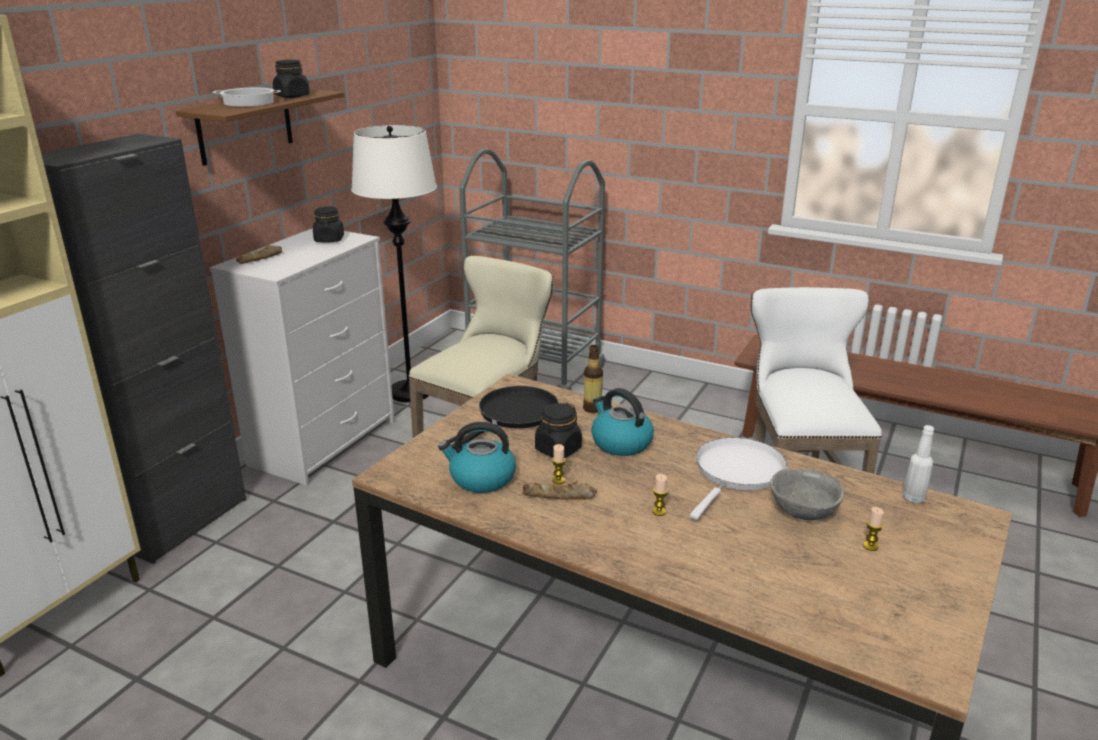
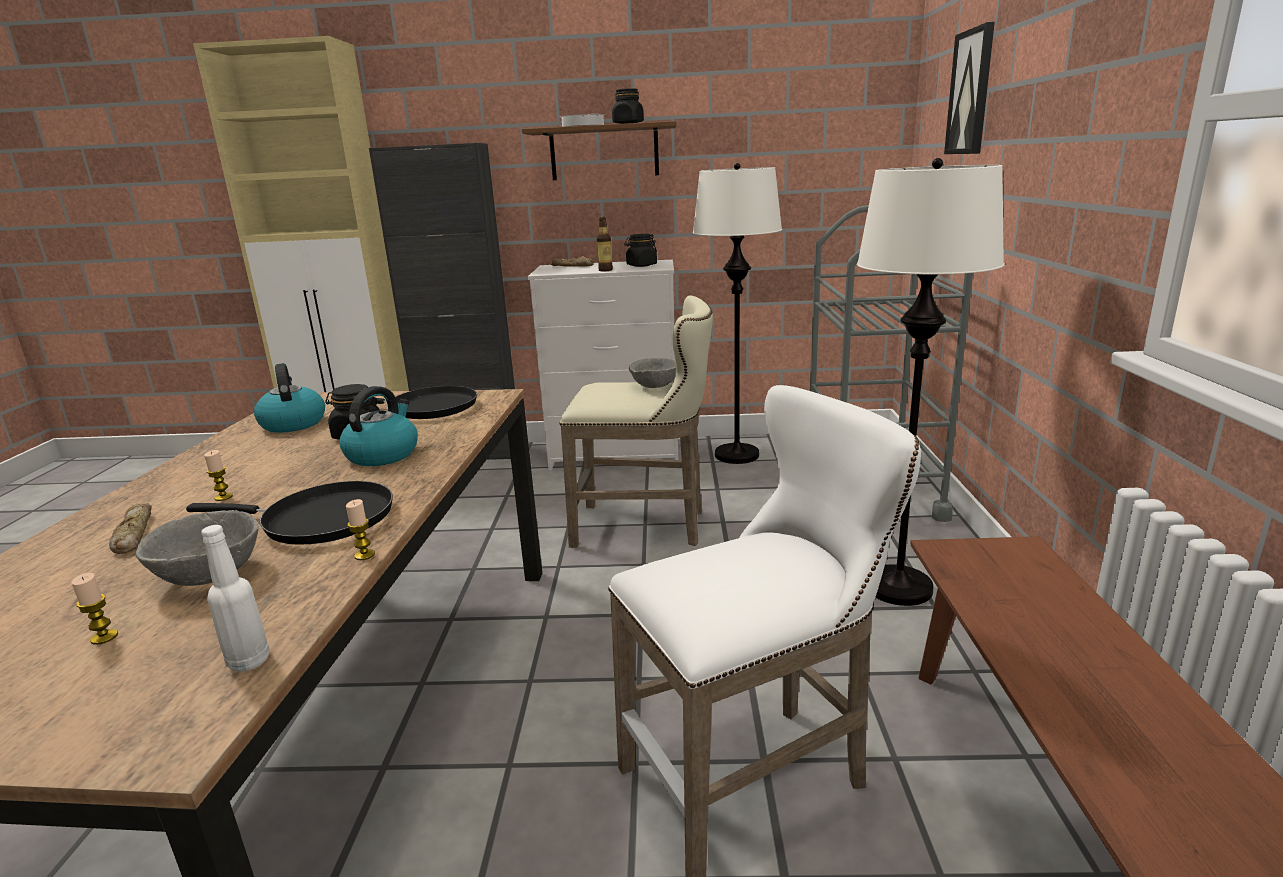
camera: 65 degrees right, 5 degrees down
bread [522,481,597,500] -> bread moved to [109,503,152,554]
candle [552,444,566,484] -> candle moved to [346,499,375,560]
bottle [583,345,603,413] -> bottle moved to [597,217,613,271]
white frying pan [690,437,787,520] -> black frying pan [186,481,393,545]
none -> grey bowl [629,357,676,388]
none -> white floor lamp [857,158,1005,606]
none -> picture [944,22,995,154]

